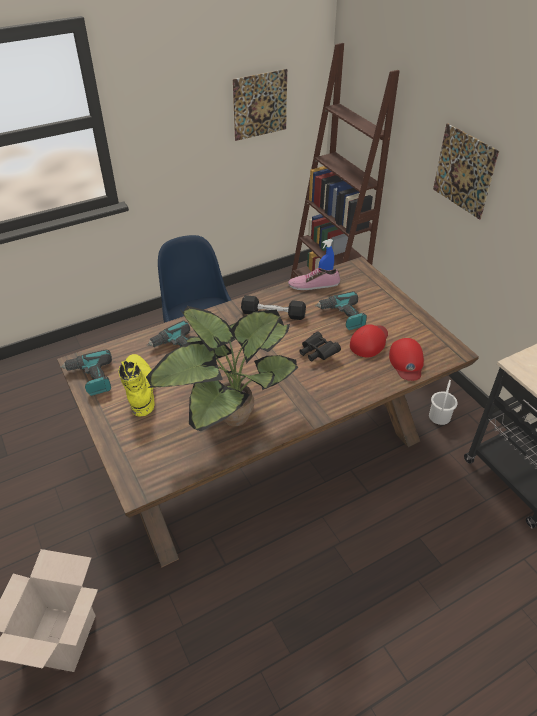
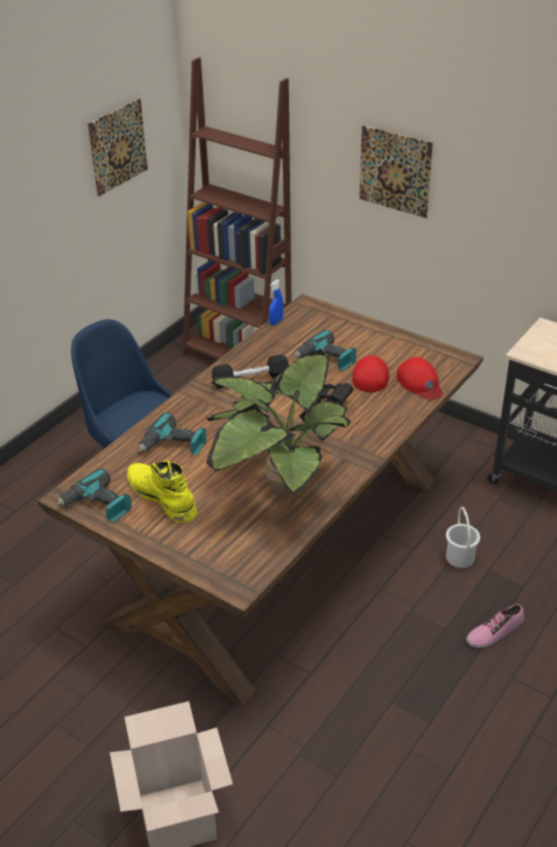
camera: 25 degrees left, 5 degrees down
shoe [288,268,340,290] -> shoe moved to [466,604,524,648]
white bucket [429,380,458,425] -> white bucket moved to [446,507,480,568]

